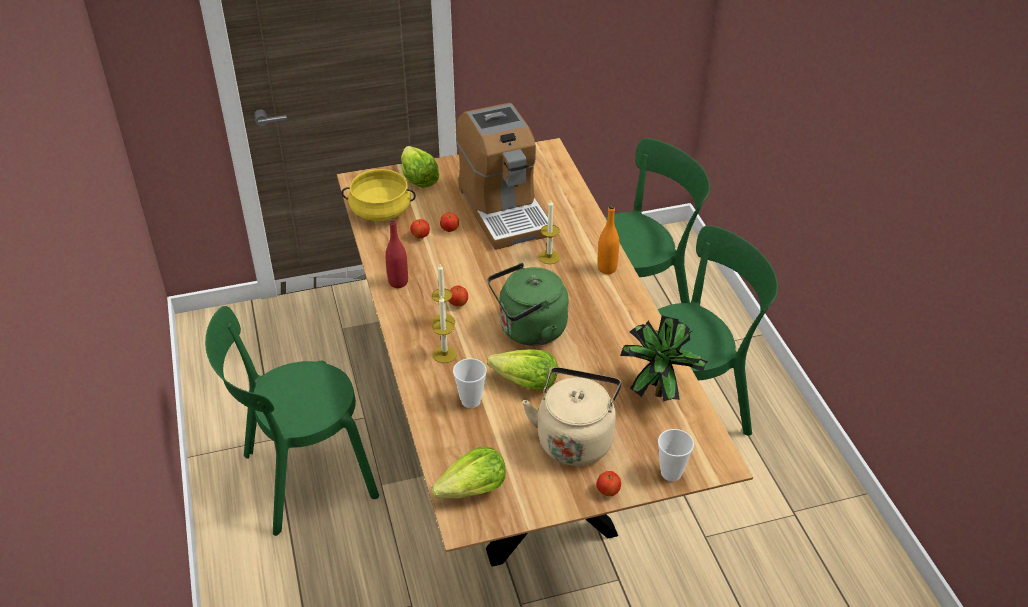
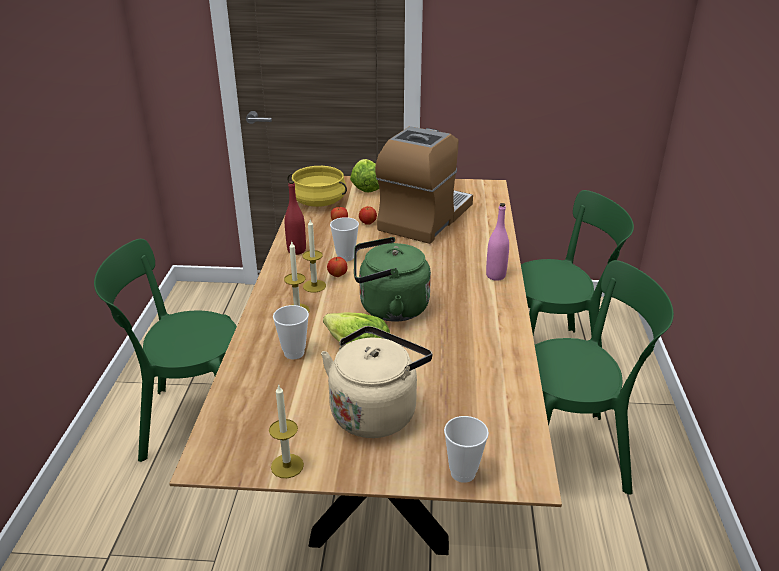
camera: 20 degrees right, 10 degrees down
lettuce [431,447,506,499] -> none
coffee machine [456,103,548,250] -> coffee machine turned 150 degrees counterclockwise [375,126,473,244]
candle [538,200,560,264] -> candle moved to [269,384,304,478]
apple [596,471,621,496] -> none
orange bottle [597,205,619,274] -> pink bottle [486,203,509,281]
potted plant [620,316,708,402] -> none
none -> cup [330,217,359,262]

